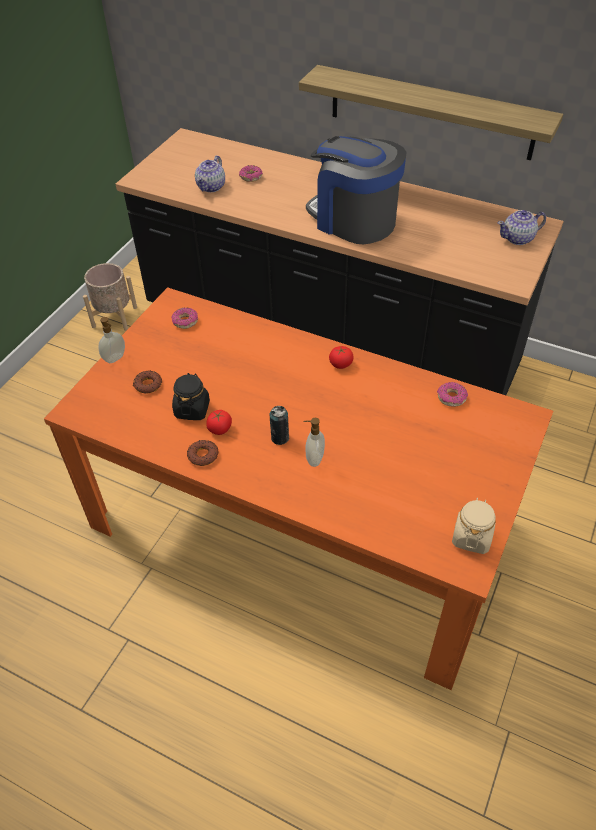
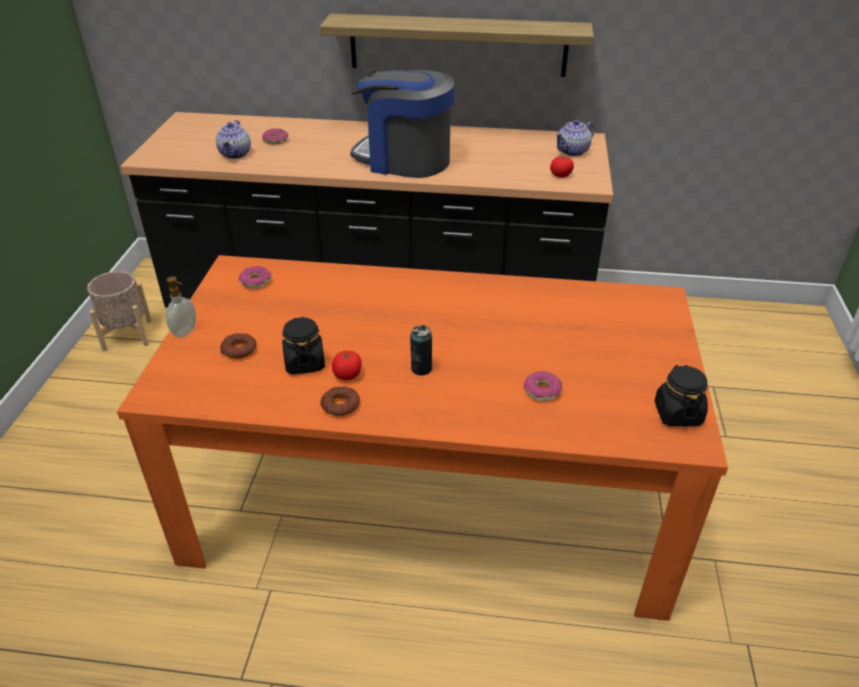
camera: 20 degrees left, 10 degrees down
soap dispenser [304,418,325,467] -> none
tomato [329,346,354,369] -> tomato moved to [550,156,574,178]
donut [437,382,468,407] -> donut moved to [524,371,562,402]
beige jar [452,498,496,554] -> black jar [655,365,708,427]

